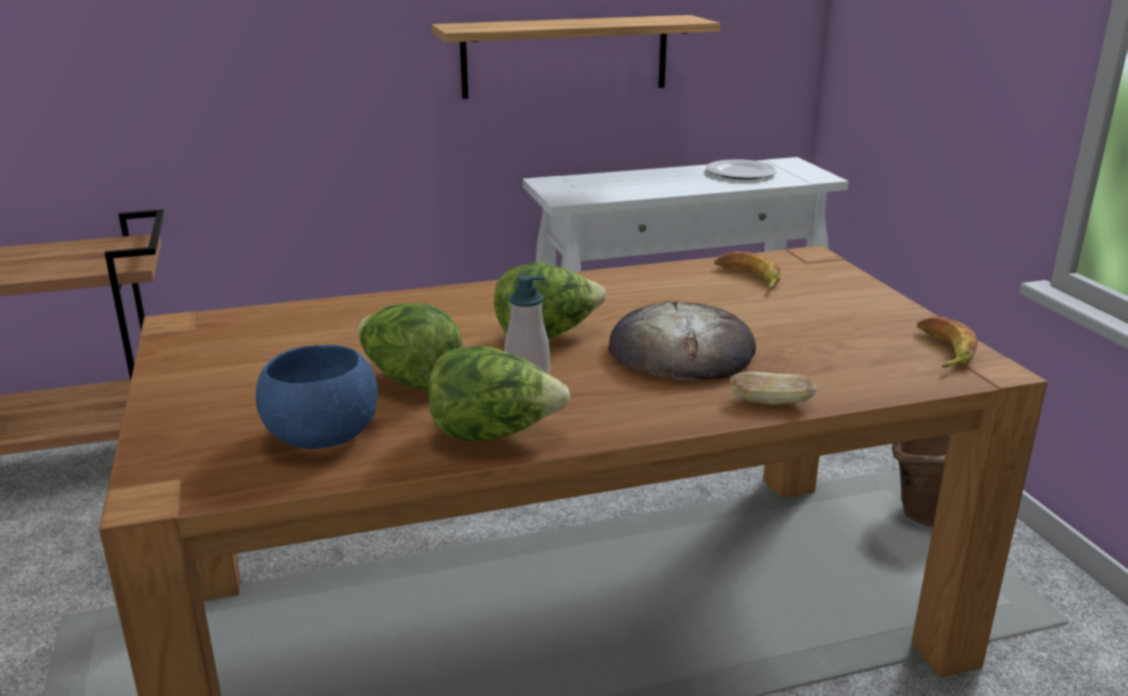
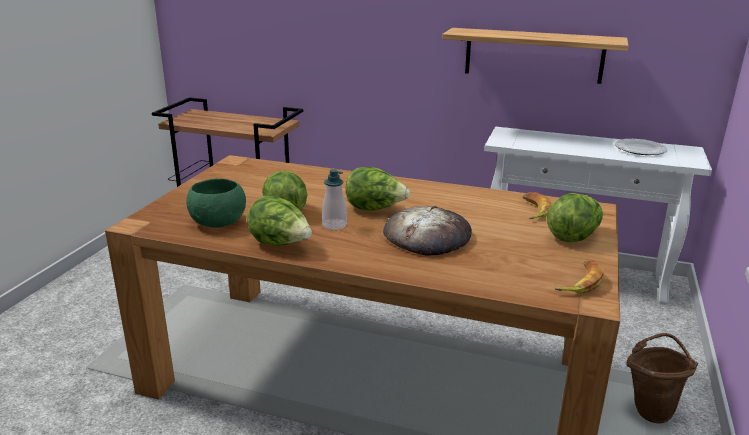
camera: 35 degrees right, 0 degrees up
blue bowl [255,345,378,449] -> green bowl [186,178,246,228]
bread [730,372,817,405] -> none
none -> lettuce [547,193,603,242]

